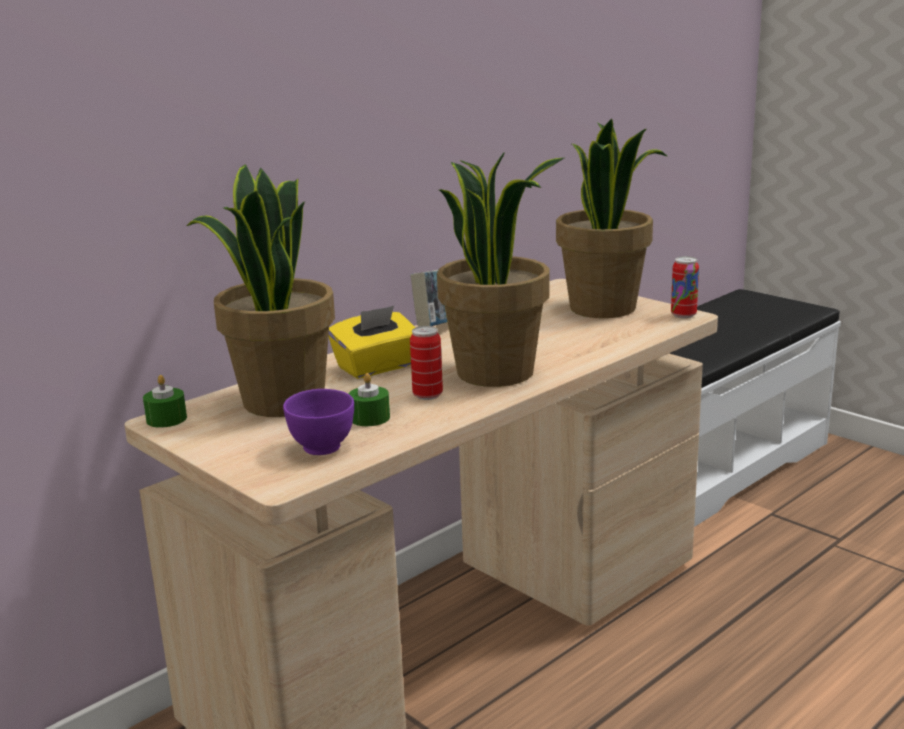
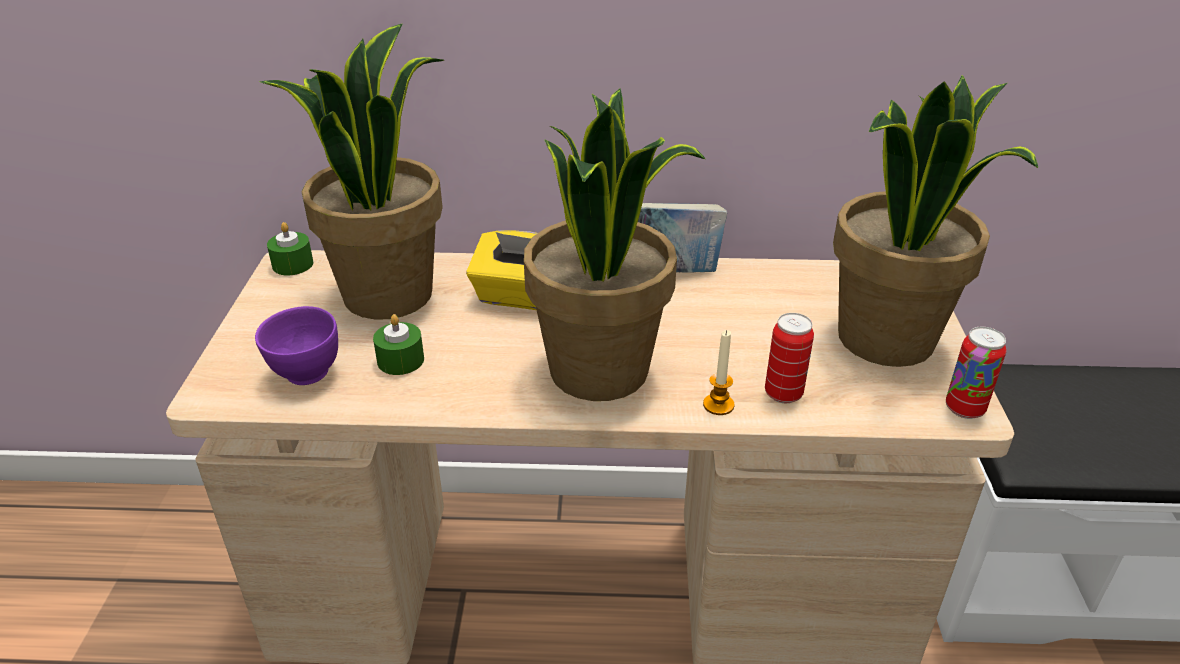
camera: 45 degrees right, 15 degrees up
can [410,326,443,400] -> can moved to [765,313,814,403]
none -> candle [703,330,735,415]

